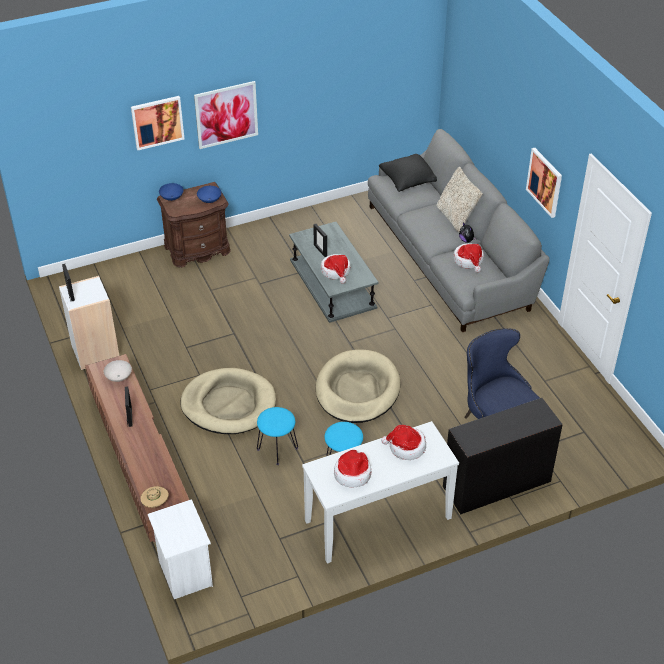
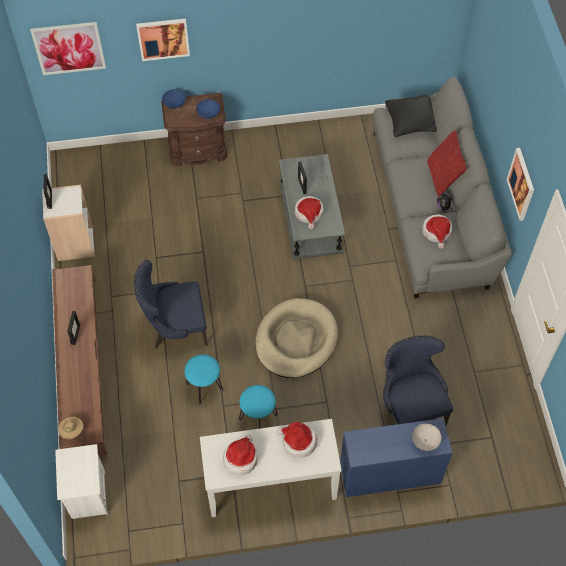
camera: 15 degrees right, 15 degrees up
white bowl [104,360,132,382] -> white bowl moved to [412,423,442,451]
beige dog bed [181,368,276,434] -> blue chair [134,260,208,348]
picture [194,81,258,149] -> picture moved to [30,22,106,75]
beige pillow [437,167,483,232] -> red pillow [427,130,467,196]
black desk [443,398,563,514] -> blue desk [340,418,452,497]

